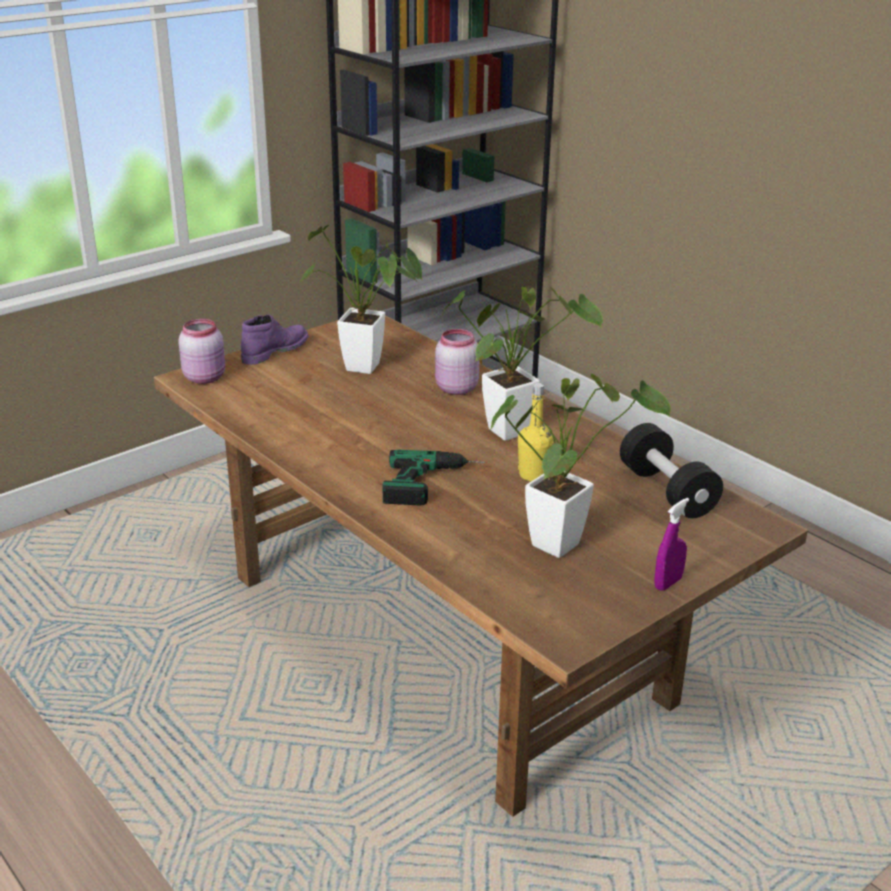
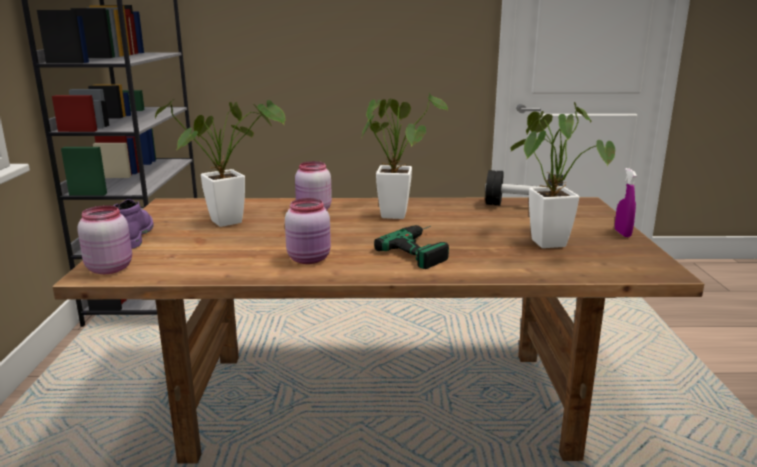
camera: 50 degrees left, 10 degrees down
yellow bottle [518,383,553,481] -> none
none -> pink jar [285,198,331,264]

